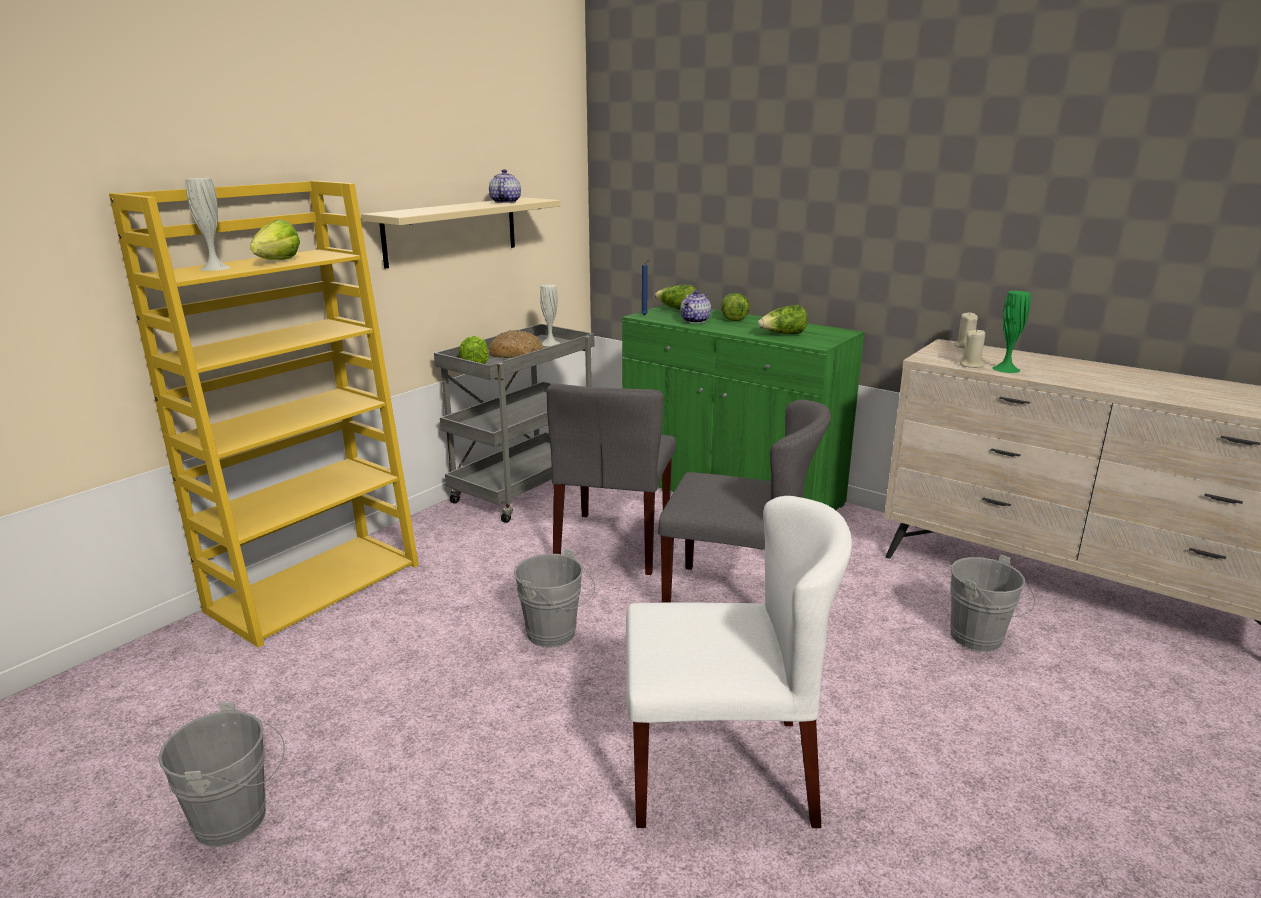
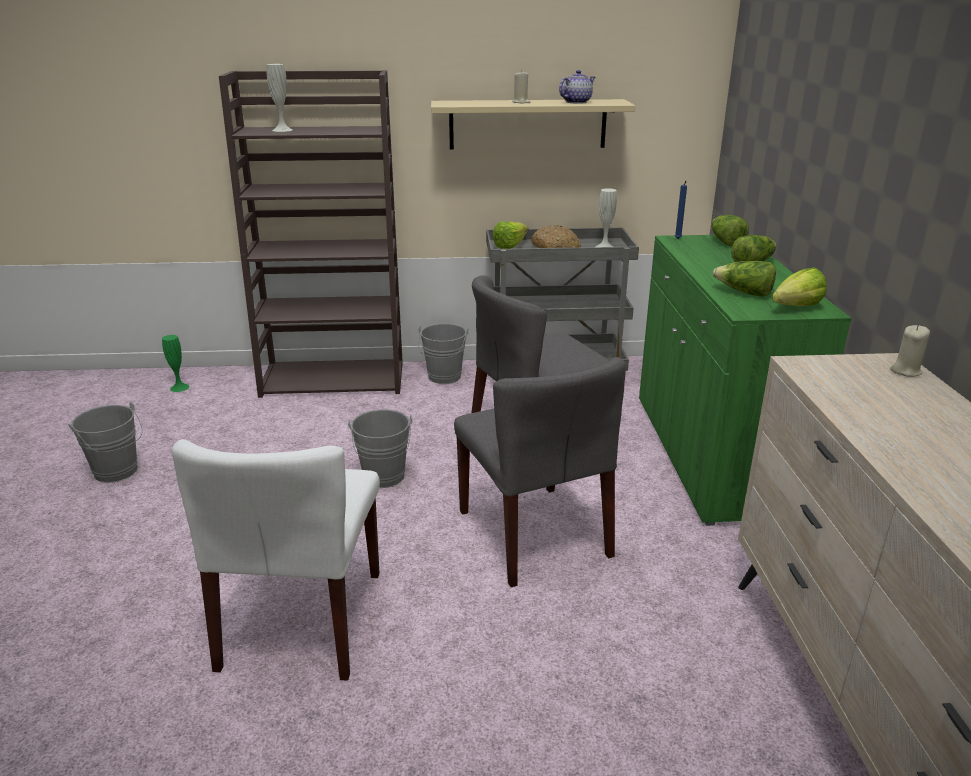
camera: 50 degrees right, 5 degrees up
yellow bookcase [109,181,419,648] -> brown bookcase [219,70,403,398]
lettuce [250,220,300,260] -> lettuce moved to [772,267,827,306]
white chair [626,496,852,828] -> white chair turned 45 degrees clockwise [172,439,380,681]
teapot [680,291,711,323] -> none
grey bucket [950,555,1035,652] -> grey bucket moved to [418,323,468,384]
beige candle [960,328,985,368] -> beige candle moved to [512,70,530,104]
green vase [992,291,1031,373] -> green vase moved to [162,335,189,392]

